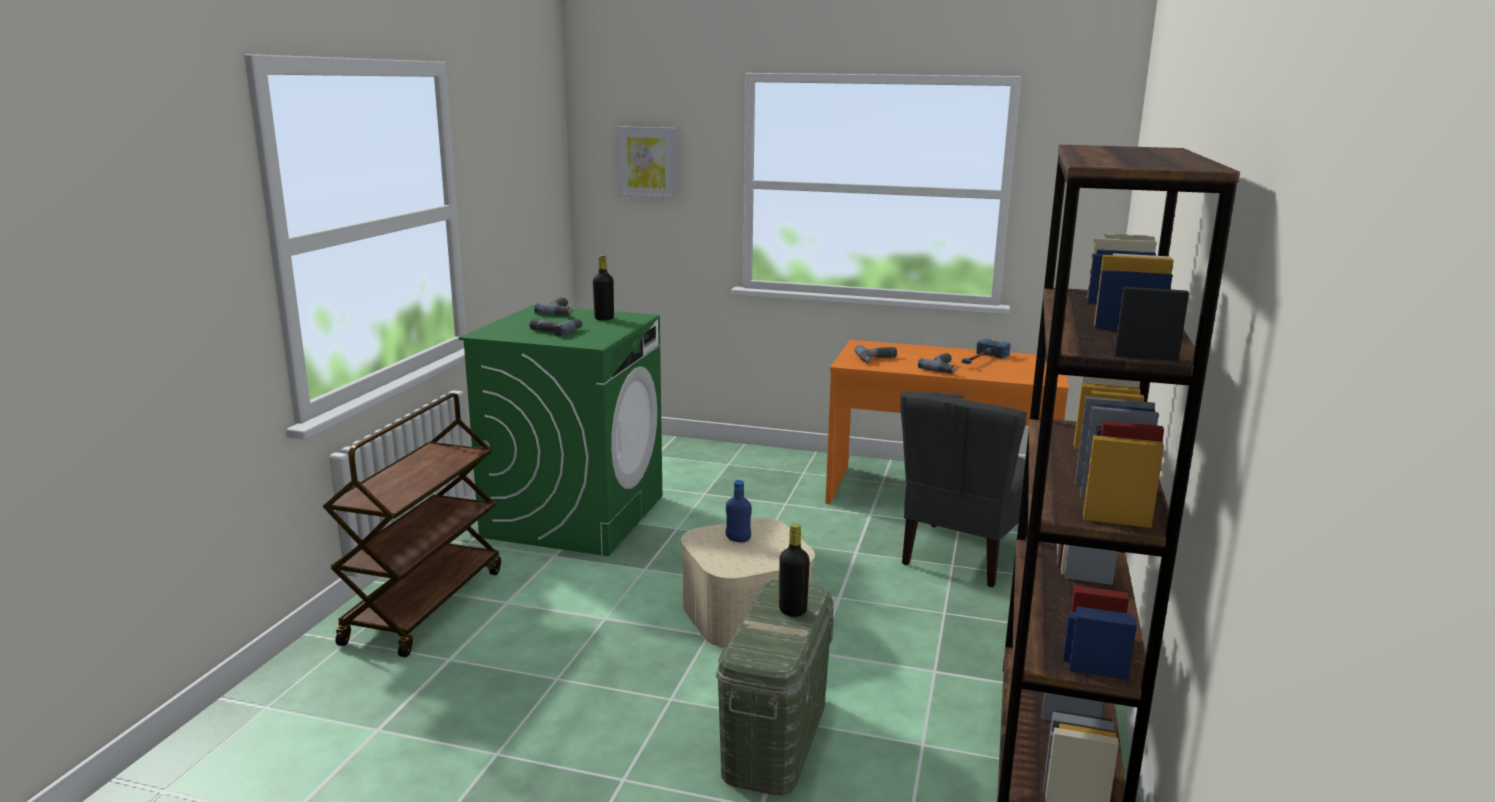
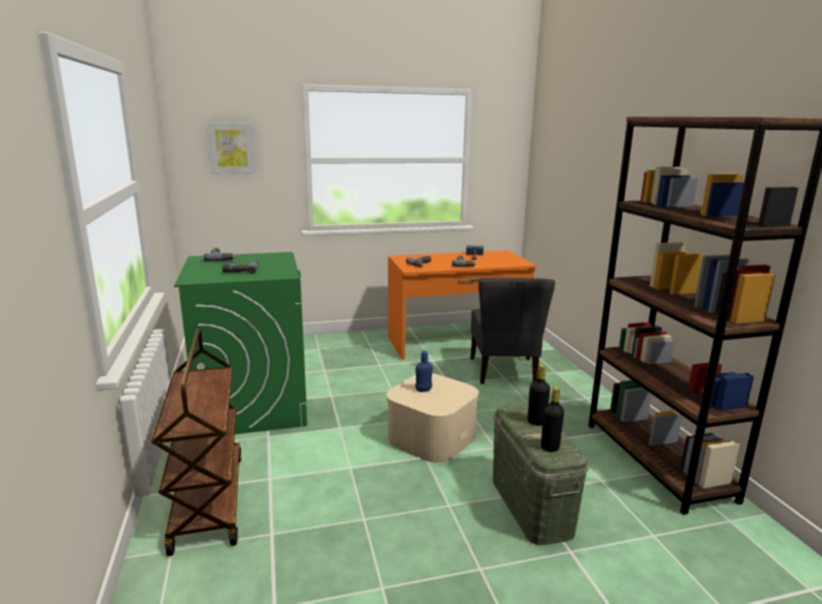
camera: 30 degrees left, 0 degrees up
black bottle [593,255,614,320] -> black bottle moved to [541,386,564,452]

